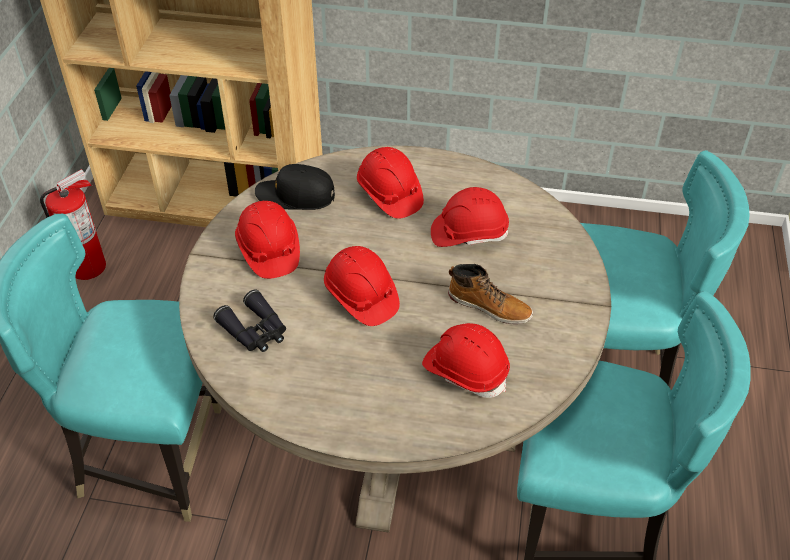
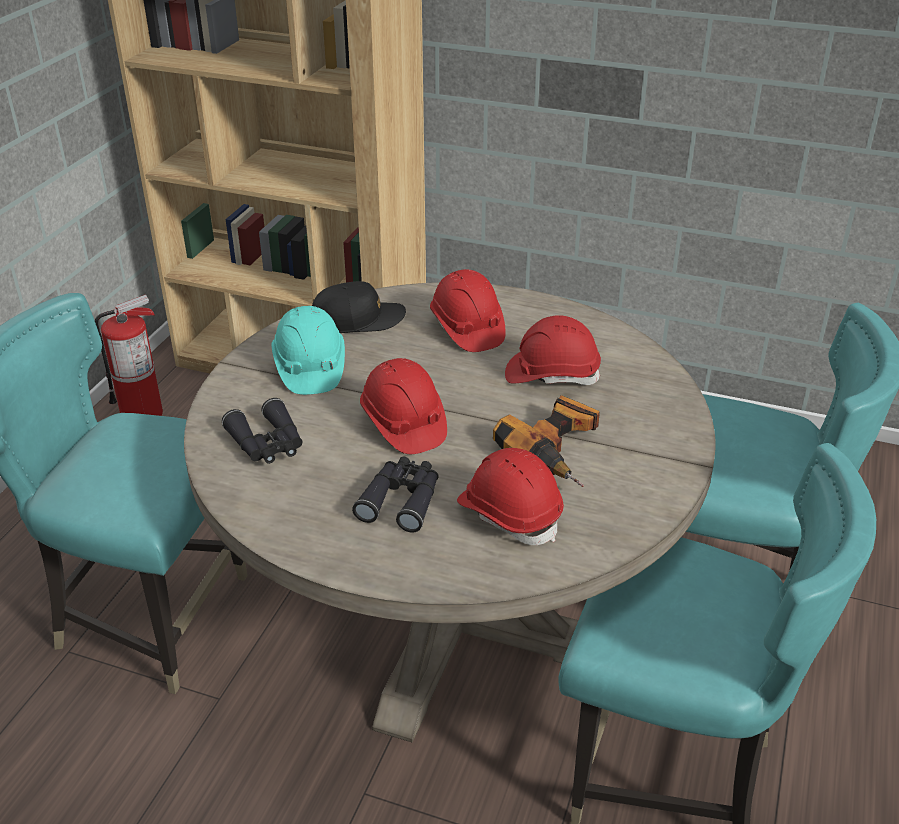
camera: 10 degrees right, 10 degrees down
red hard hat [235,201,300,279] -> turquoise hard hat [272,306,345,395]
black cap [255,164,335,210] -> black cap turned 150 degrees clockwise [312,281,406,333]
boot [448,264,533,324] -> power drill [493,395,600,487]
none -> black binoculars [352,456,439,533]

